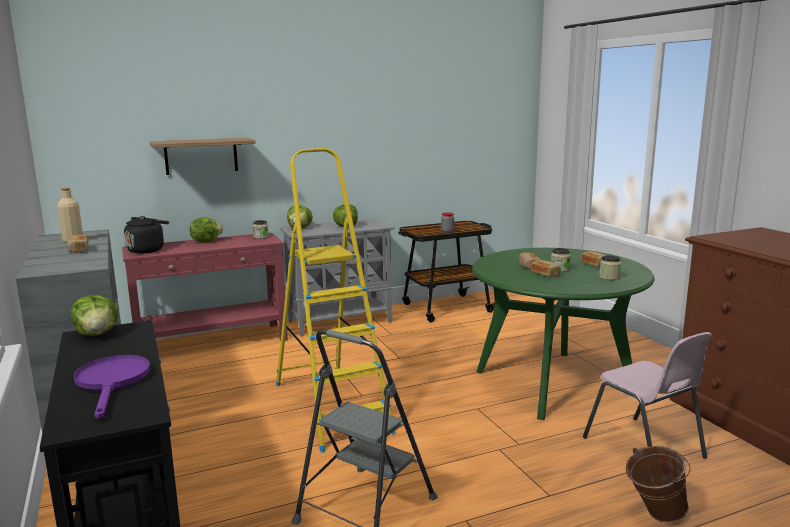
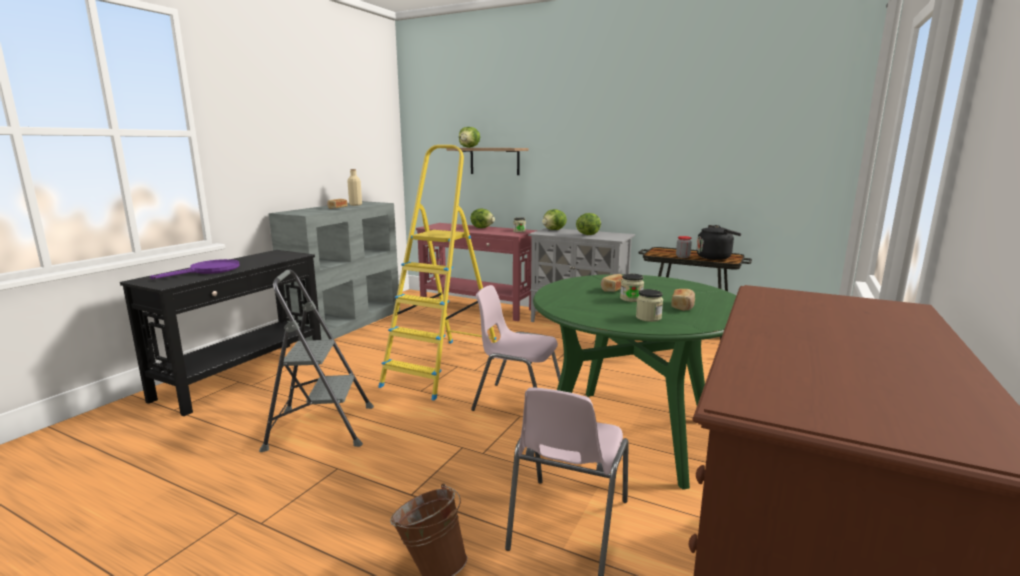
camera: 50 degrees right, 0 degrees up
lettuce [71,295,118,336] -> lettuce moved to [459,127,480,148]
black kettle [124,216,169,254] -> black kettle moved to [697,225,742,260]
bread [531,260,560,277] -> none
none -> pink chair [471,285,561,411]

